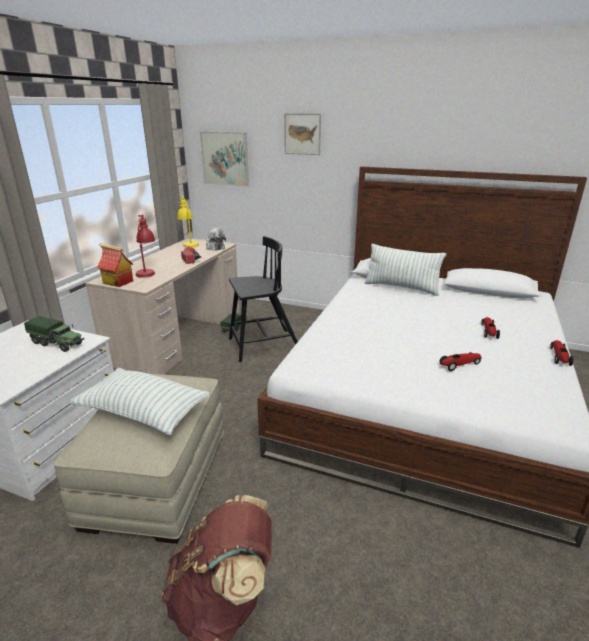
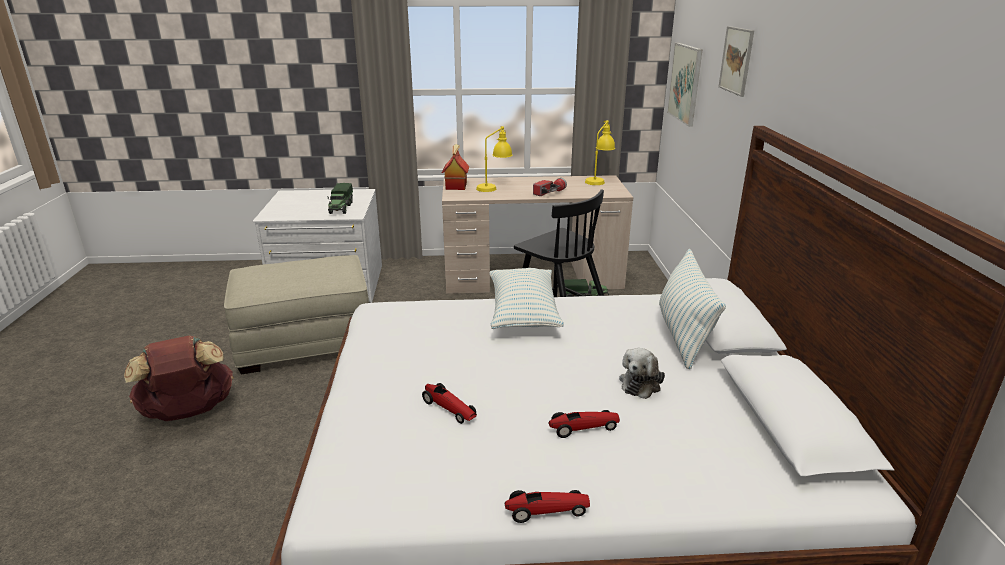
camera: 65 degrees right, 0 degrees up
pillow [70,368,210,435] -> pillow moved to [490,268,564,329]
red table lamp [135,214,155,278] -> yellow table lamp [476,126,512,192]
plush toy [206,228,226,251] -> plush toy moved to [619,348,665,399]

